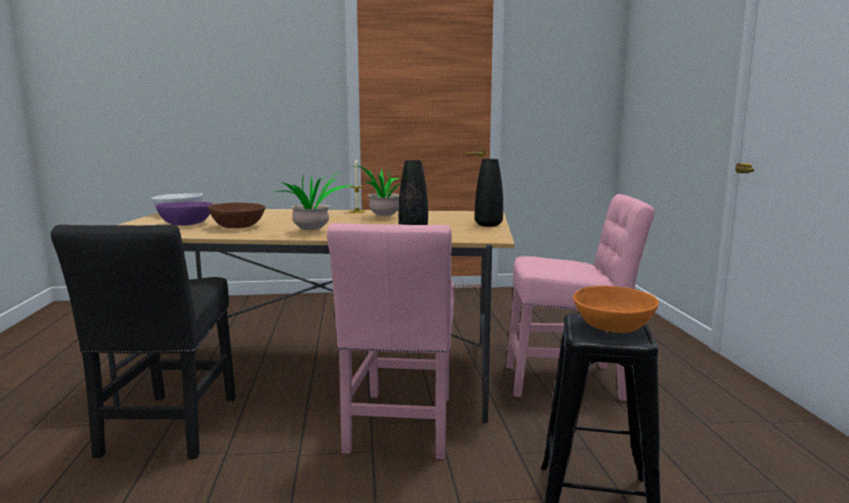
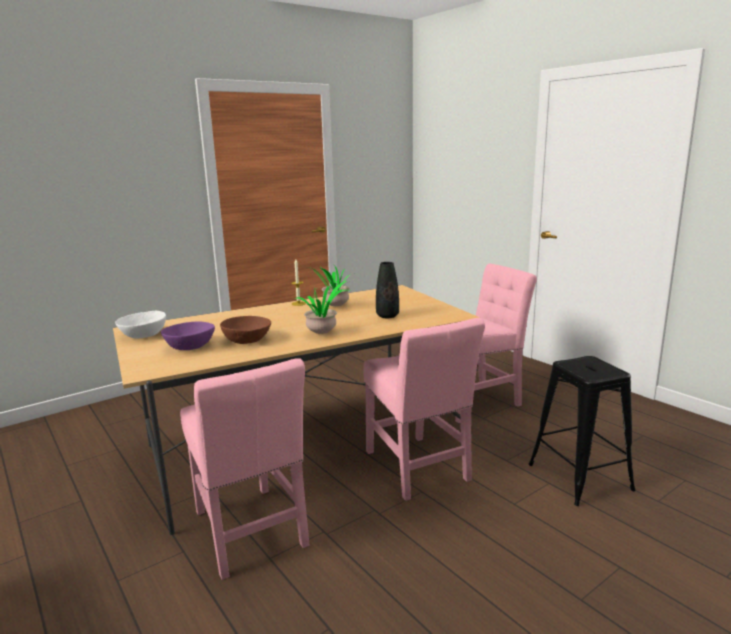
camera: 30 degrees left, 5 degrees up
black chair [51,225,236,459] -> pink chair [180,358,309,580]
black vase [475,159,503,227] -> none
orange bowl [573,286,659,333] -> none

